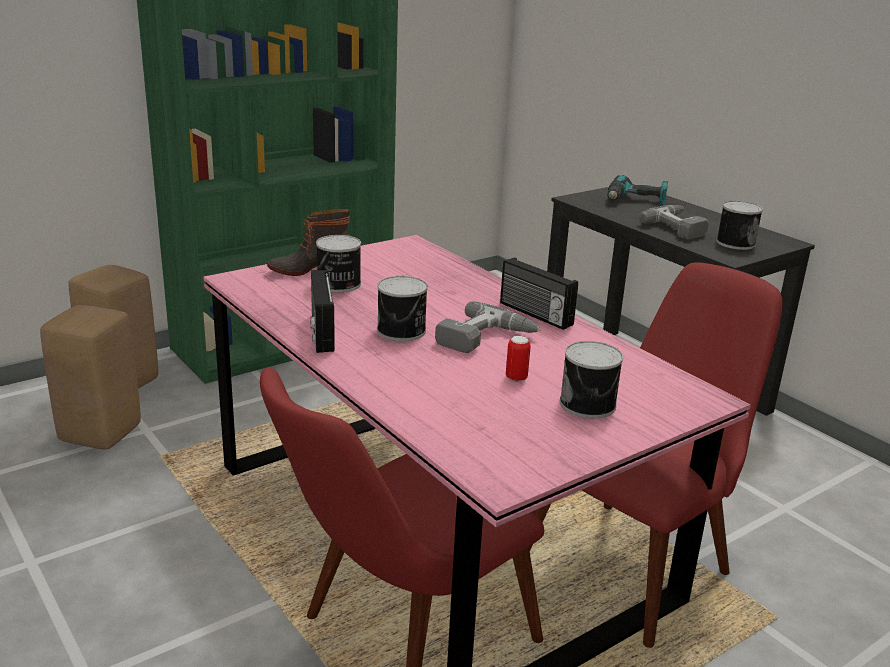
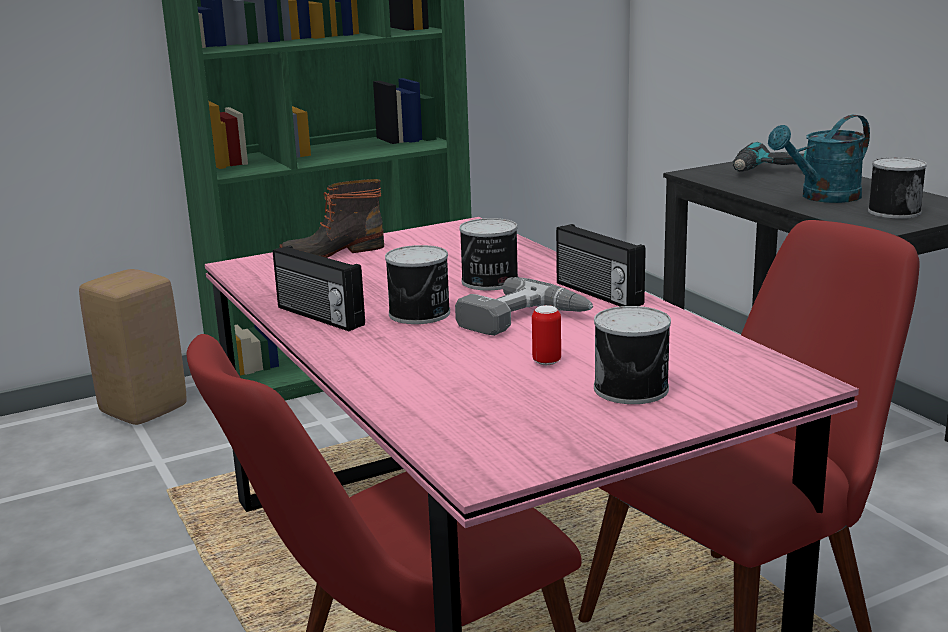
camera: 10 degrees right, 5 degrees down
beige stool [40,305,141,450] -> none
radio [311,270,335,353] -> radio turned 45 degrees counterclockwise [273,245,365,331]
can [316,235,361,292] -> can moved to [459,218,518,290]
power drill [639,205,709,240] -> turquoise watering can [768,115,870,203]

